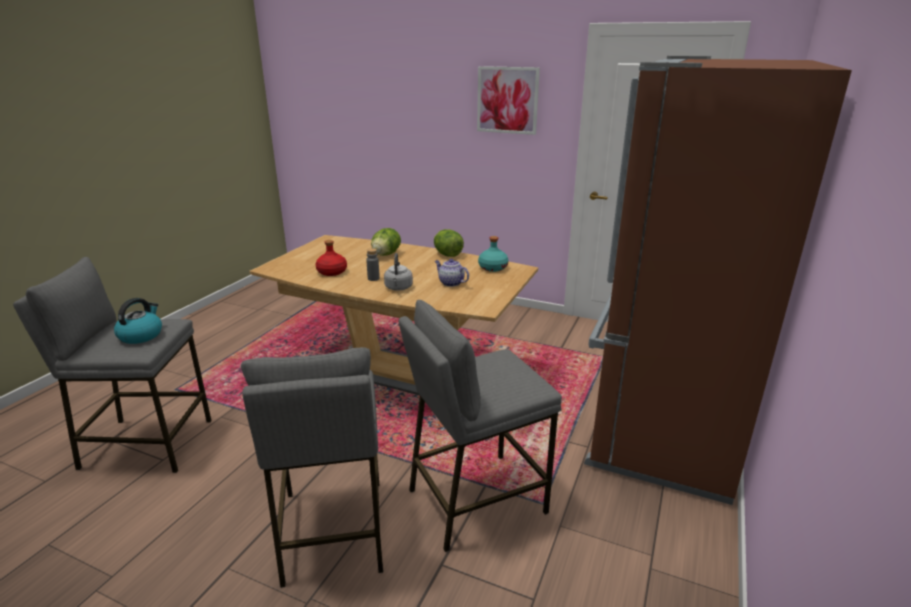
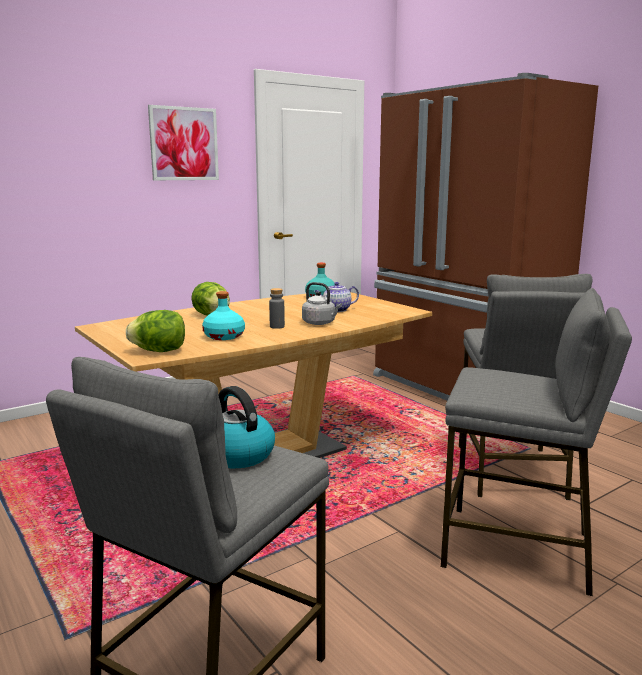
camera: 60 degrees left, 10 degrees down
red bottle [316,240,347,276] -> turquoise bottle [202,291,245,340]
lettuce [434,229,464,257] -> lettuce moved to [126,310,185,352]

